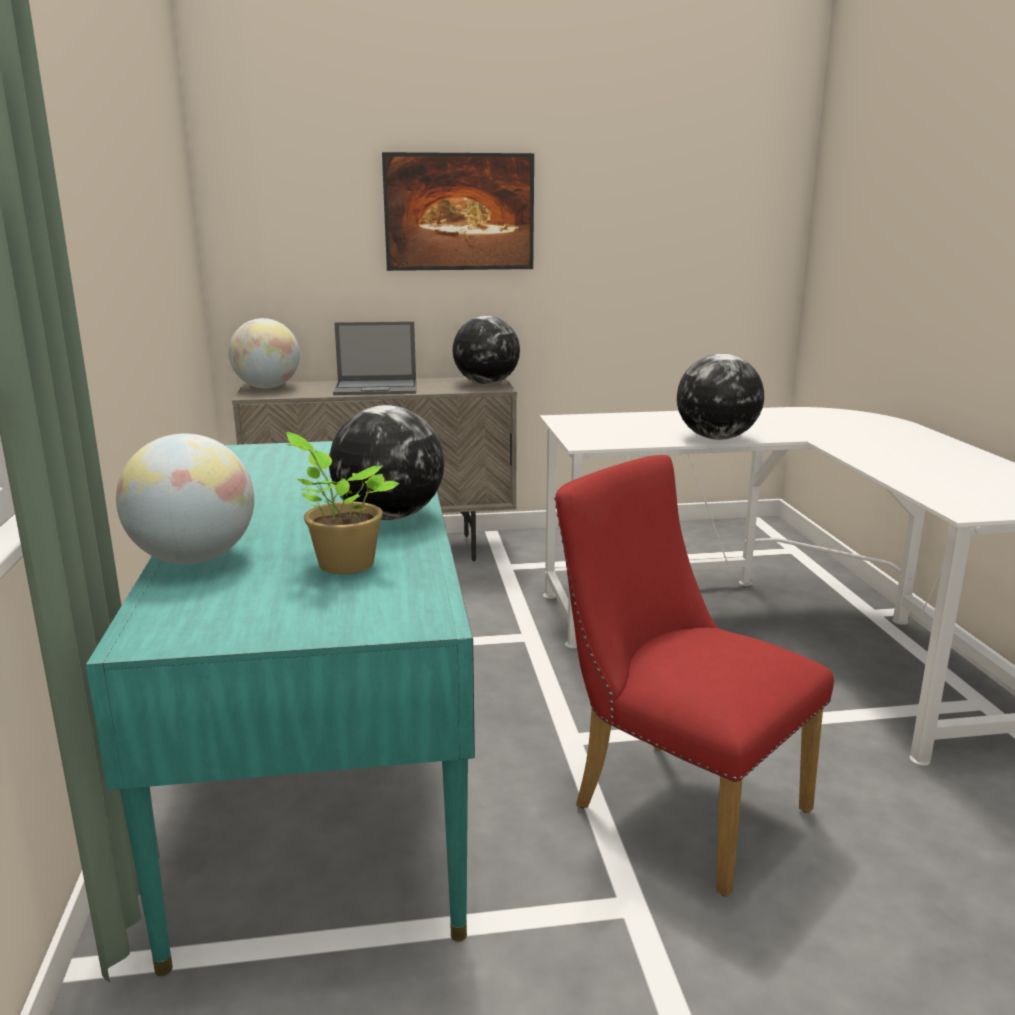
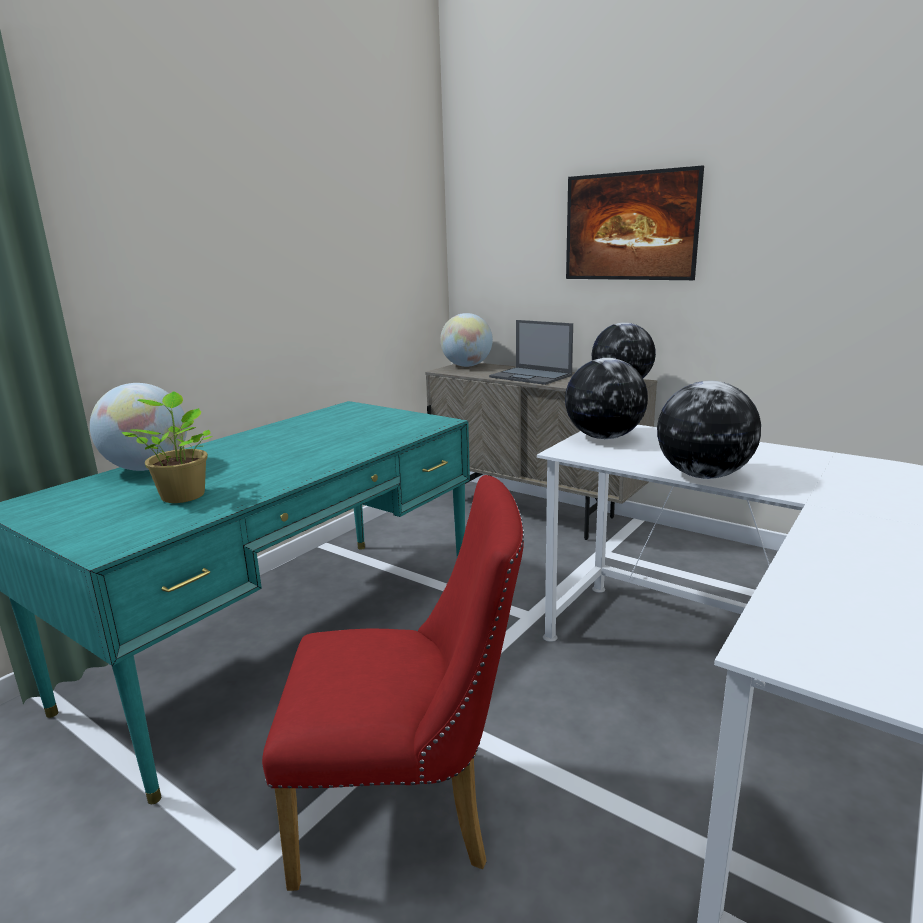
camera: 45 degrees right, 0 degrees up
globe [329,405,444,520] -> globe moved to [565,358,648,439]
red chair [554,455,834,897] -> red chair turned 90 degrees clockwise [262,475,524,891]

